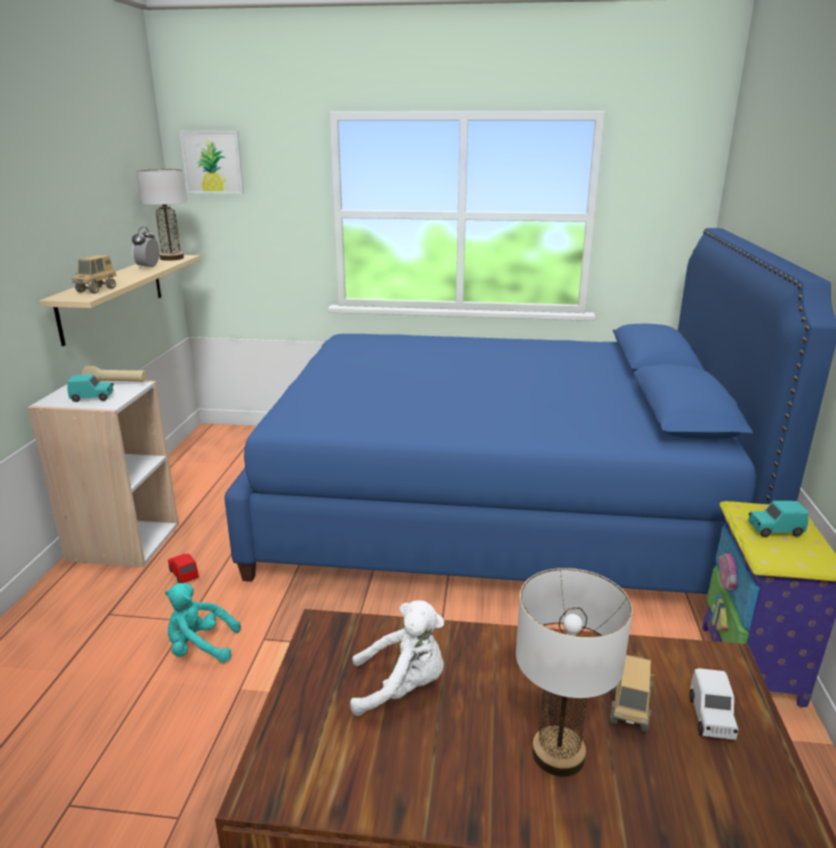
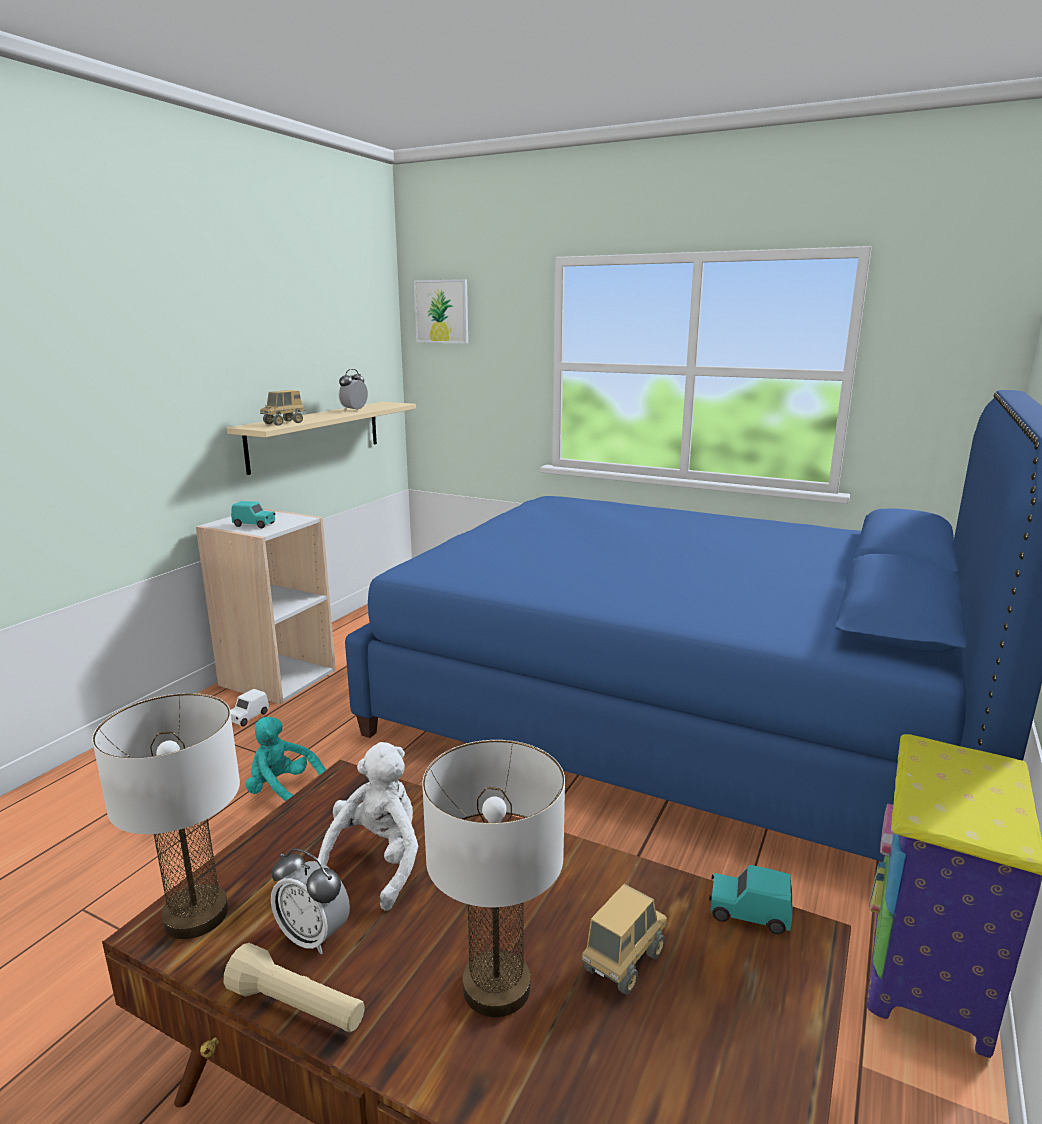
camera: 20 degrees right, 5 degrees down
beige flashlight [82,366,146,382] -> beige flashlight moved to [224,943,365,1032]
table lamp [136,169,187,261] -> table lamp moved to [92,693,240,939]
red toy car [168,553,199,583] -> none
white plush toy [350,600,444,716] -> white plush toy turned 90 degrees counterclockwise [318,742,418,911]
white toy car [689,668,739,740] -> white toy car moved to [230,689,269,726]
turquoise toy car [748,501,808,537] -> turquoise toy car moved to [709,865,793,934]
none -> alarm clock [271,848,350,954]

